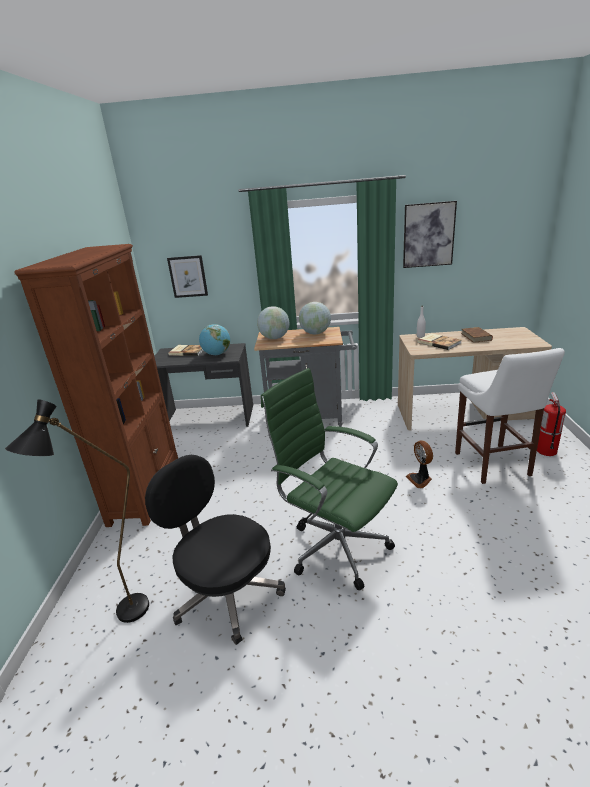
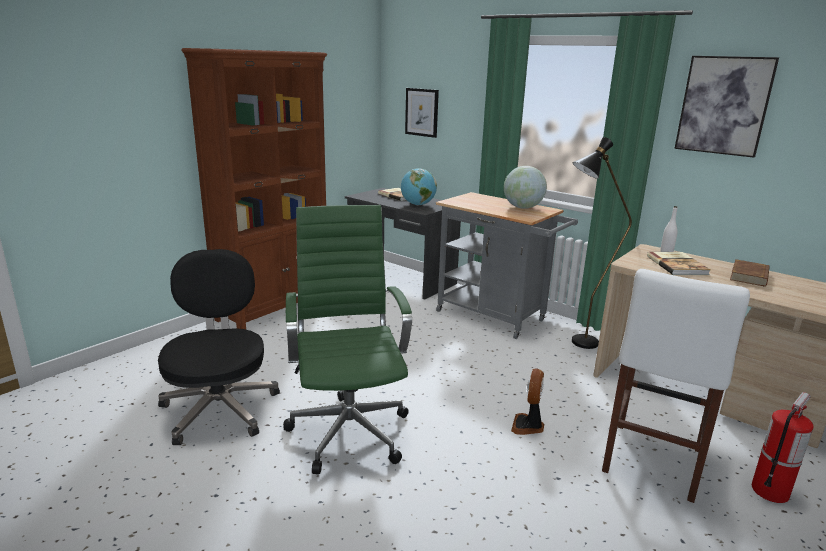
camera: 35 degrees right, 5 degrees down
black floor lamp [5,399,149,623] -> black floor lamp moved to [572,137,632,349]
globe [257,306,290,339] -> none

